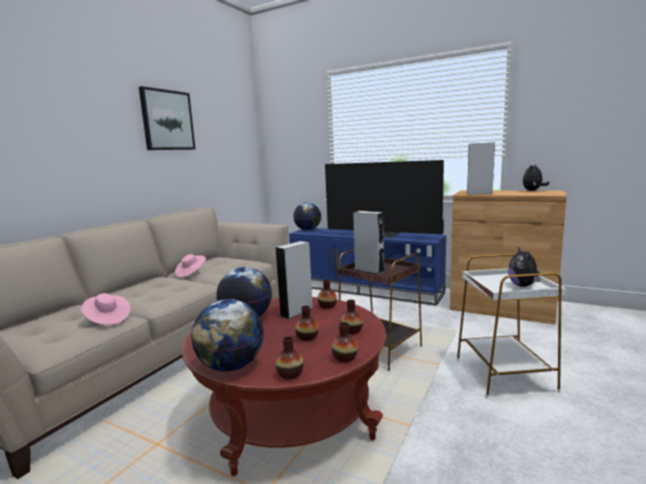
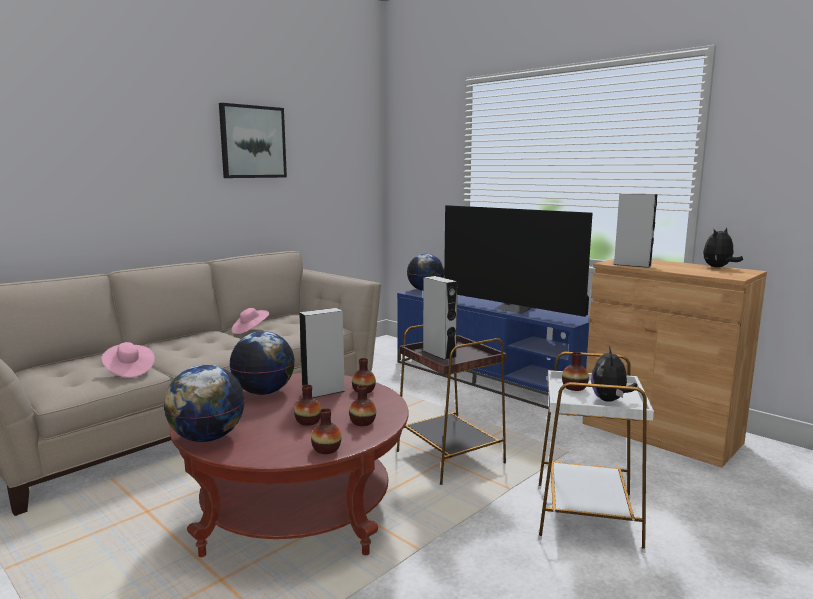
camera: 15 degrees right, 0 degrees up
vase [275,336,304,379] -> vase moved to [562,352,589,391]

